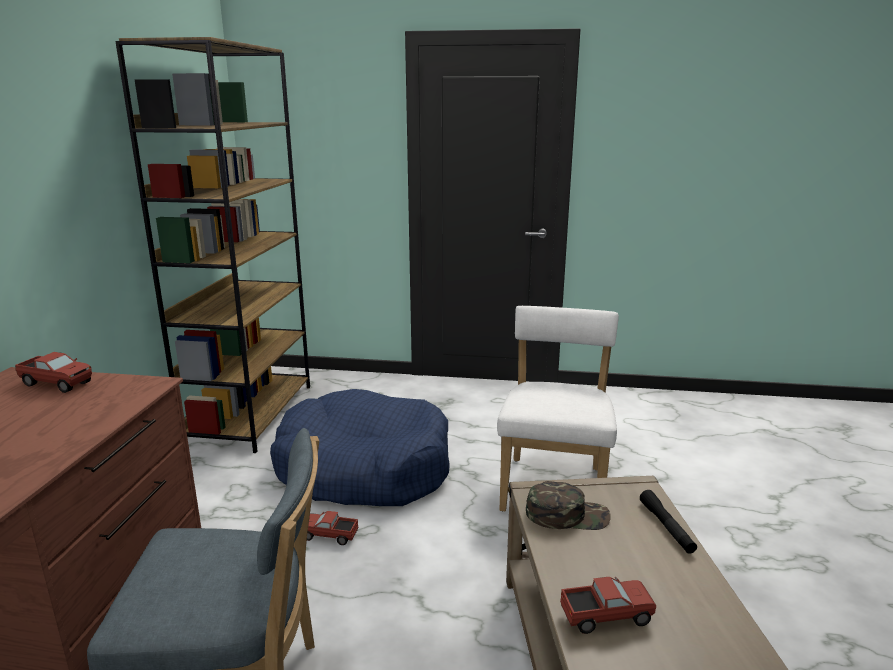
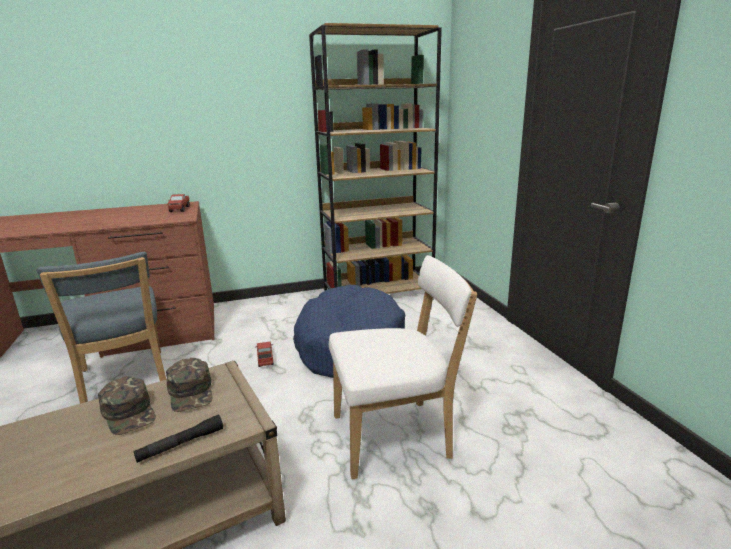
camera: 65 degrees right, 0 degrees up
toy truck [560,577,656,634] -> none
none -> green cap [98,377,156,435]

